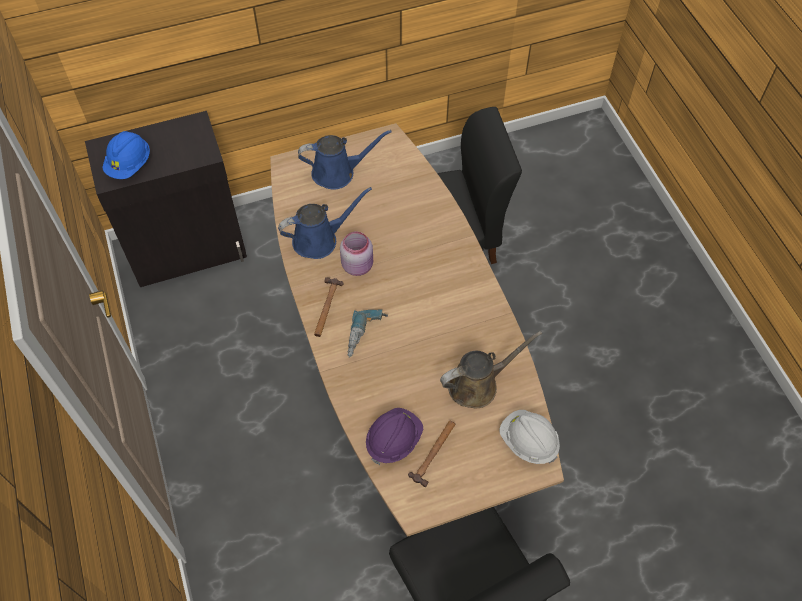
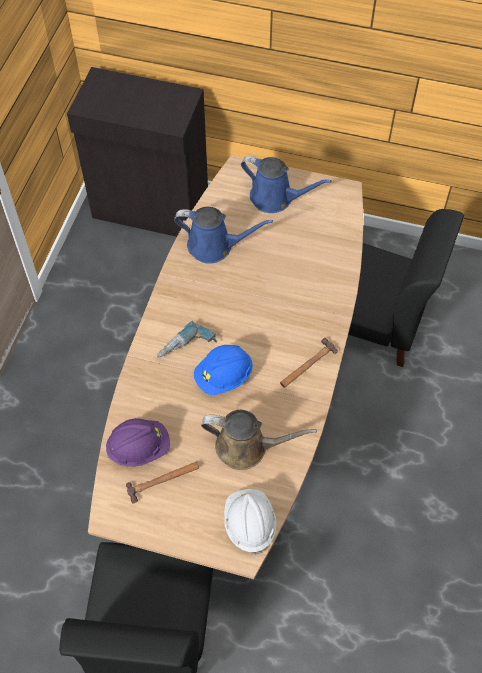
camera: 35 degrees right, 0 degrees up
blue hard hat [102,131,150,179] -> blue hard hat moved to [194,345,253,395]
hammer [314,277,344,337] -> hammer moved to [280,338,338,388]
pink jar [340,231,373,276] -> none

